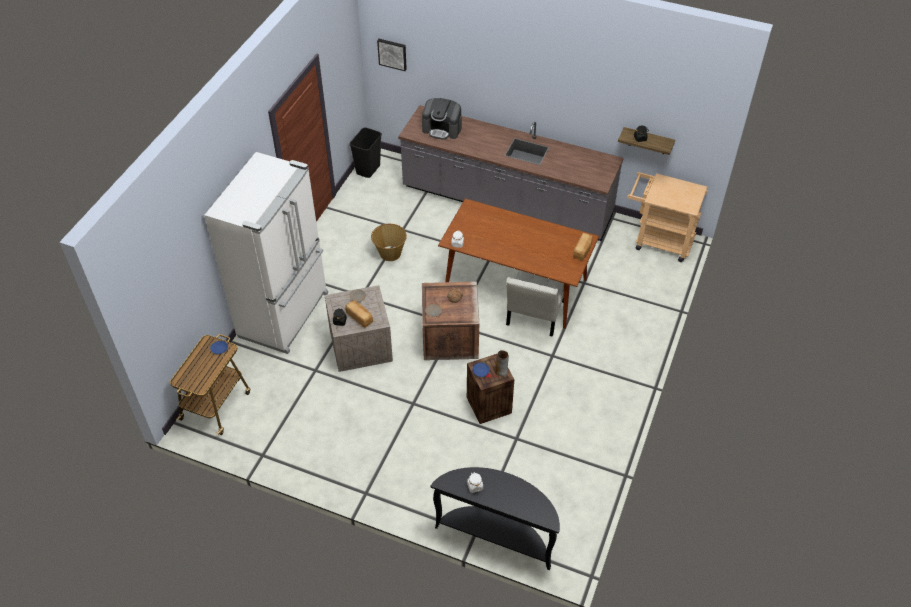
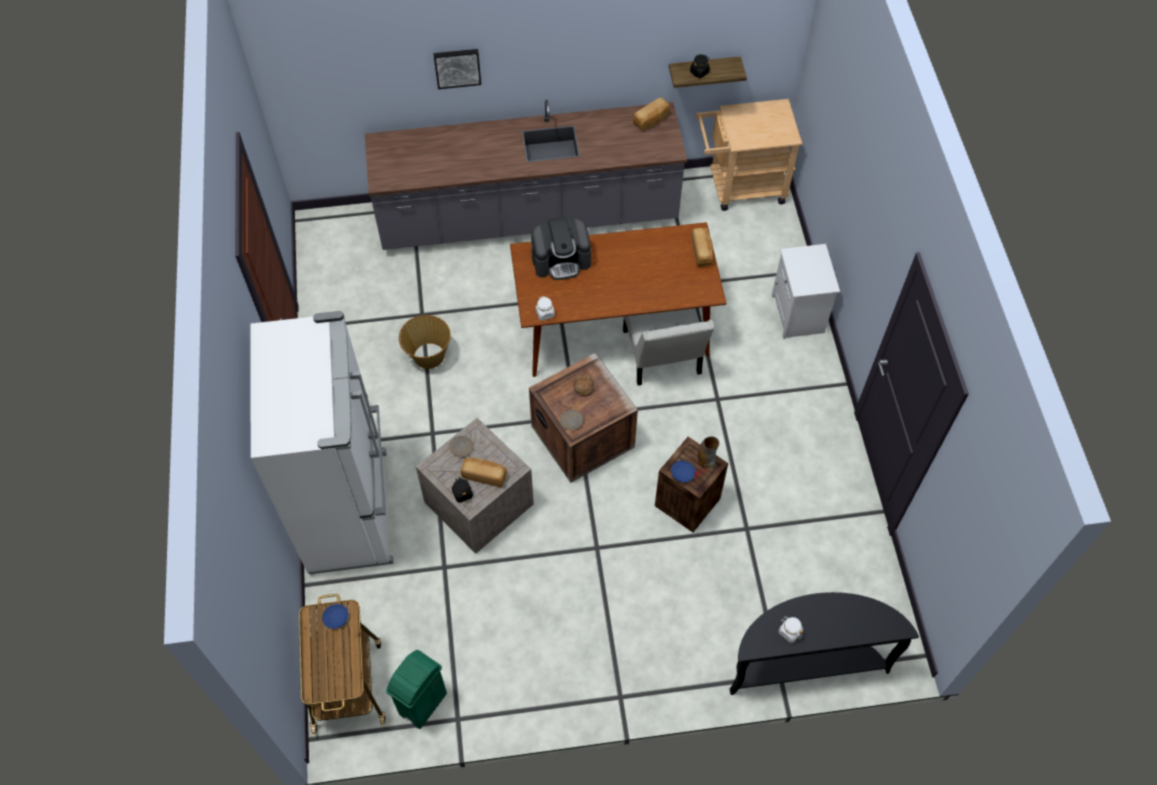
camera: 30 degrees left, 10 degrees up
black trash can [349,127,382,178] -> none
picture [377,39,407,71] -> picture moved to [433,49,481,89]
coffee machine [422,98,462,140] -> coffee machine moved to [531,217,591,280]
none -> green trash can [386,650,447,729]
none -> bread [633,97,670,130]
none -> white nightstand [772,244,840,339]

